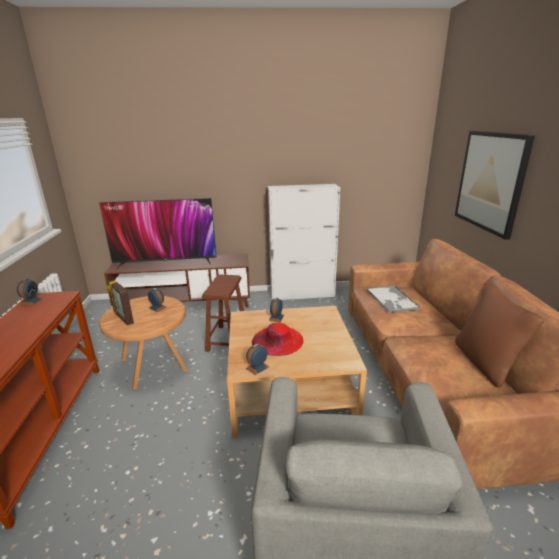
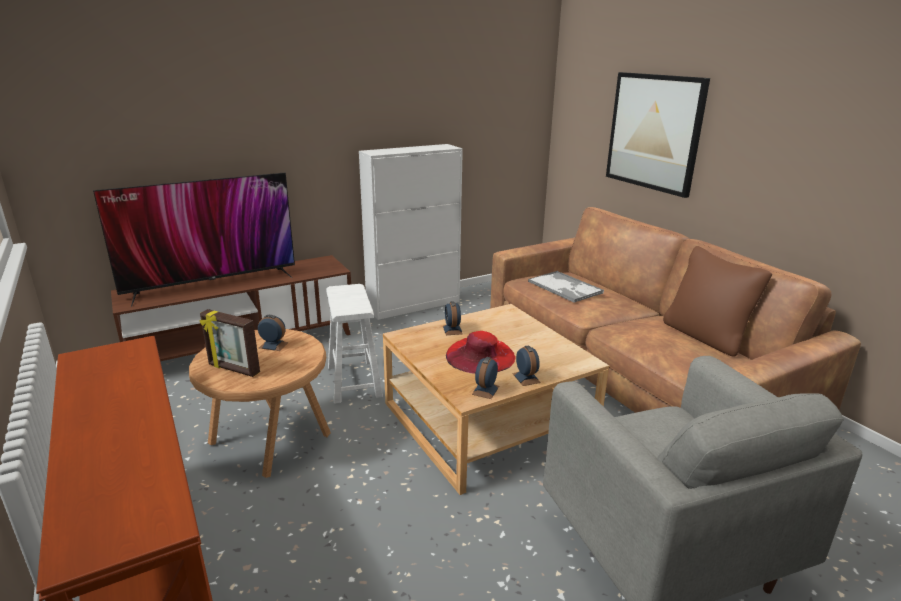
camera: 25 degrees left, 0 degrees up
alarm clock [17,279,43,305] -> alarm clock moved to [512,346,541,386]
brown stool [202,275,244,352] -> white stool [326,284,383,404]

